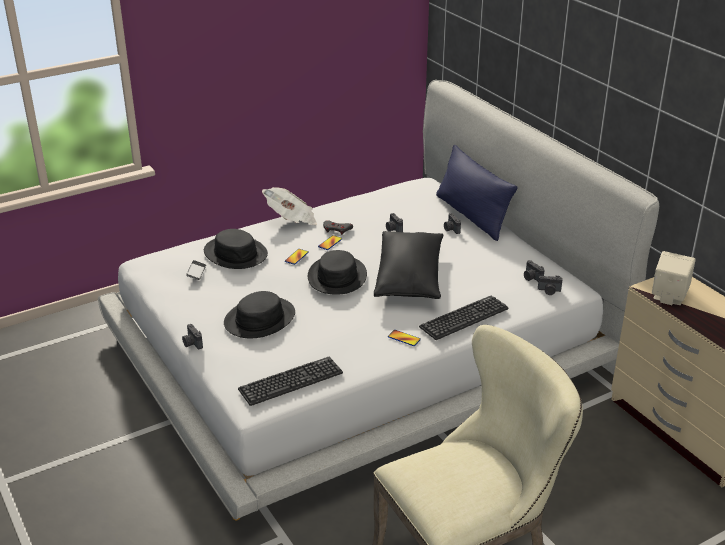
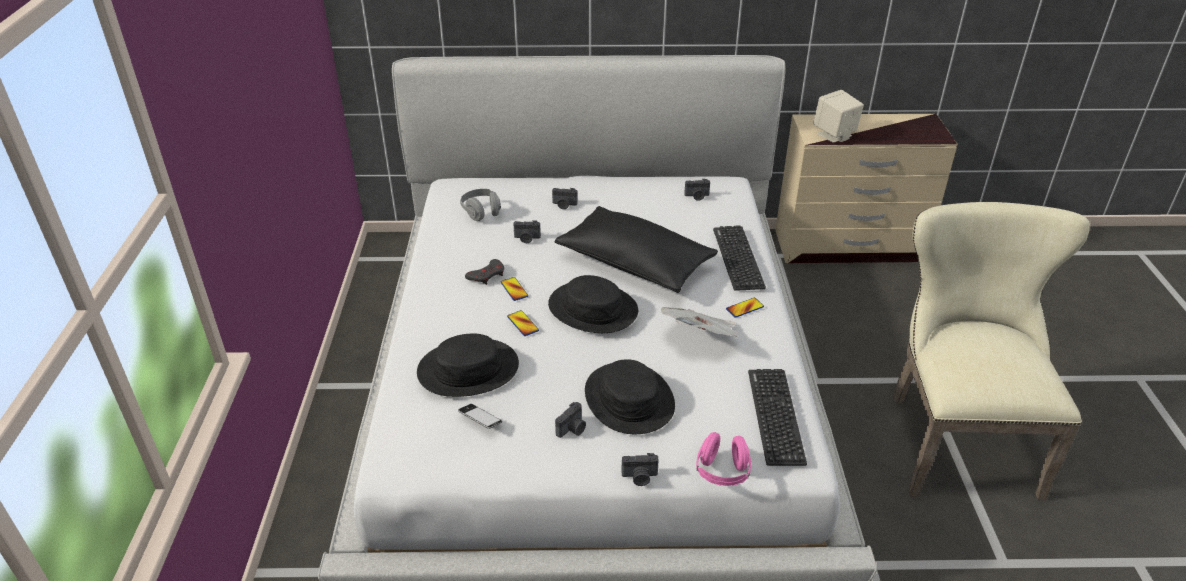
camera: 60 degrees left, 5 degrees up
newspaper [262,187,317,225] -> newspaper moved to [661,307,738,337]
blue pillow [436,145,518,241] -> none
camera [538,276,563,295] -> camera moved to [555,402,586,438]
none -> grey headphones [460,189,501,221]
none -> pink headphones [696,432,751,486]

